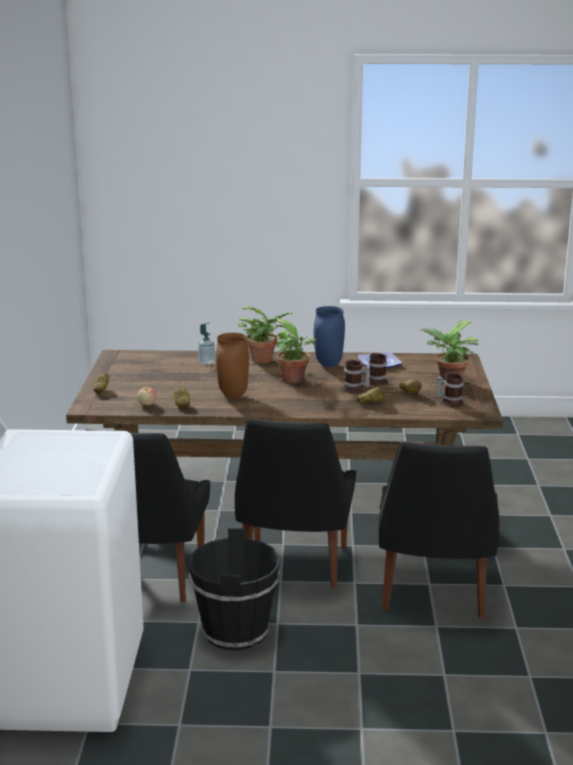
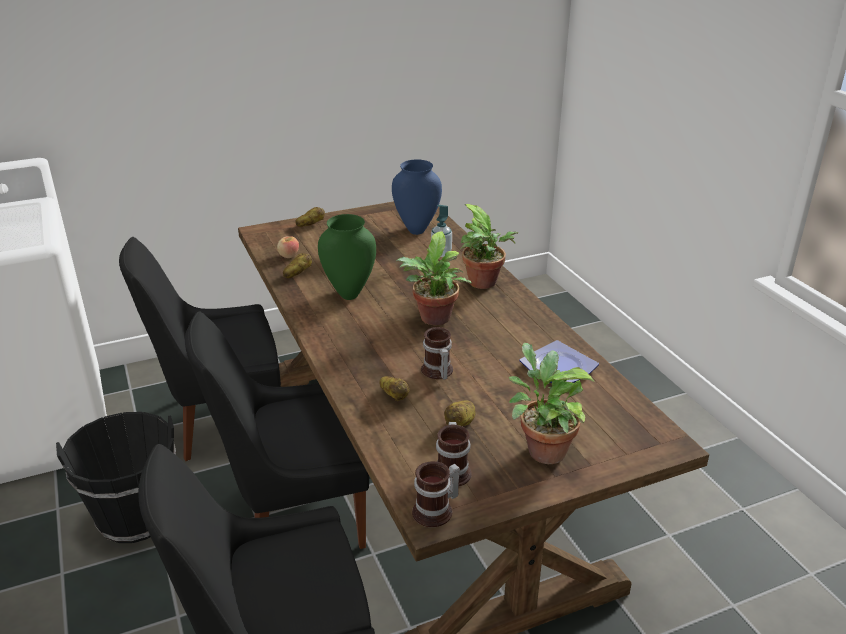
camera: 65 degrees right, 10 degrees up
brown vase [216,333,249,398] -> green vase [318,214,376,300]
blue vase [314,306,345,367] -> blue vase moved to [392,159,442,235]
mug [369,353,388,386] -> mug moved to [412,461,460,527]

